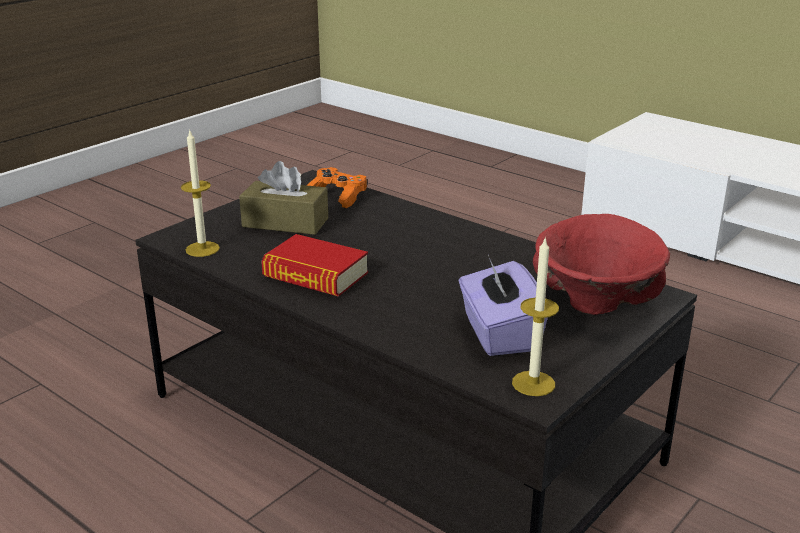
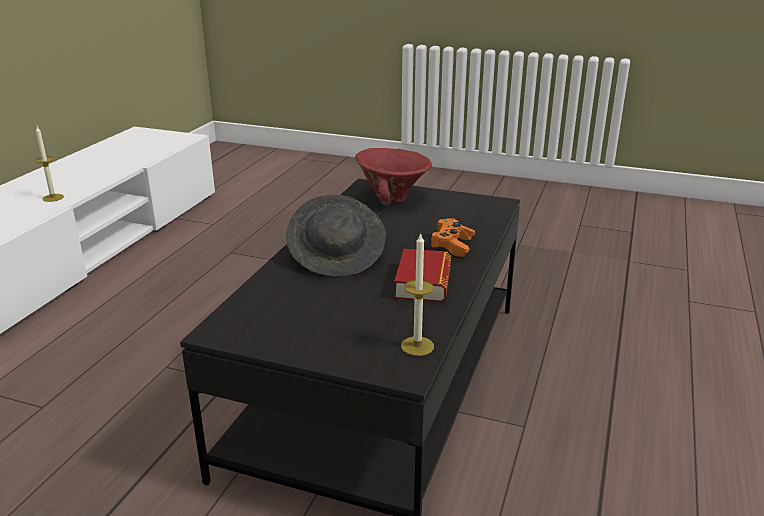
camera: 110 degrees left, 0 degrees up
brown tissue box [239,161,328,235] -> none
orange game controller [307,167,368,208] -> orange game controller moved to [430,218,475,257]
purple tissue box [459,255,548,356] -> none
candle [512,237,559,396] -> candle moved to [35,126,64,202]
none -> grey hat [286,195,386,277]

